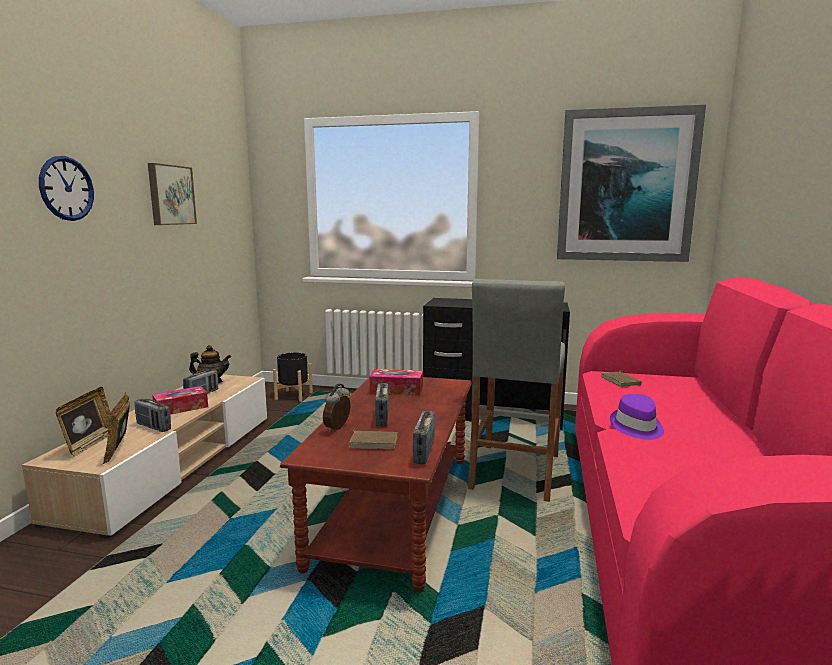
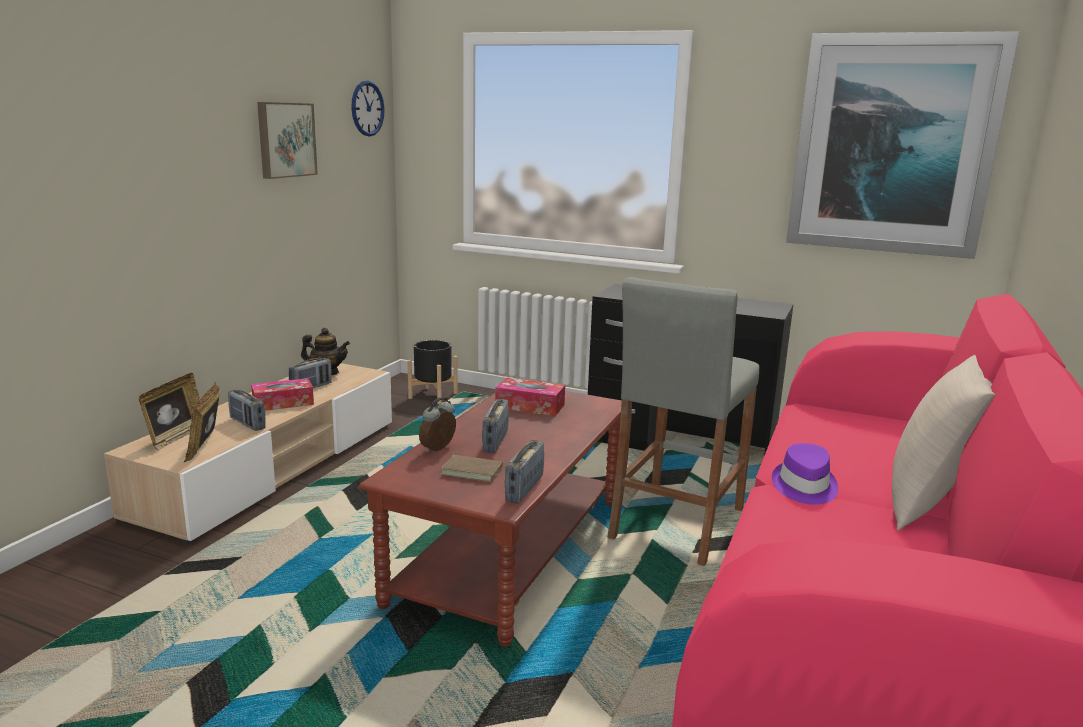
camera: 10 degrees right, 5 degrees up
wall clock [39,156,94,221] -> wall clock moved to [351,81,385,136]
brown book [601,371,642,387] -> none
none -> beige pillow [892,355,995,531]

